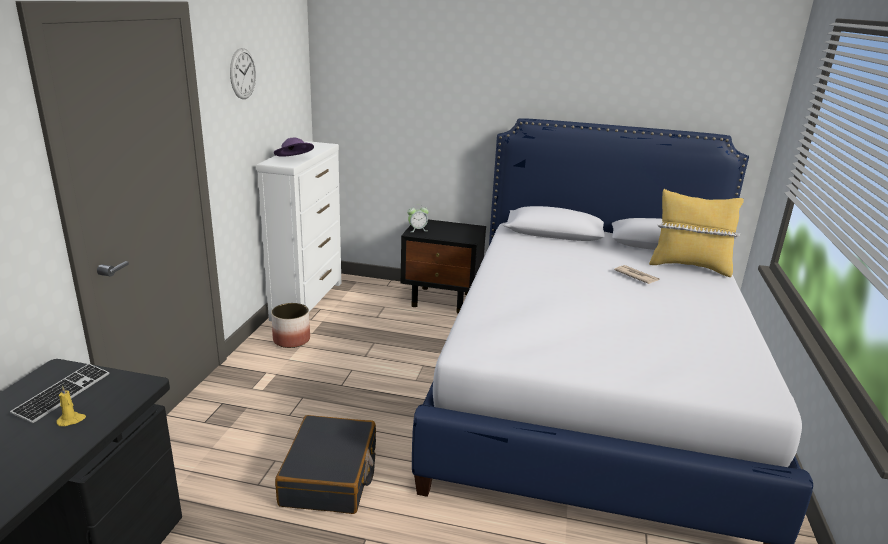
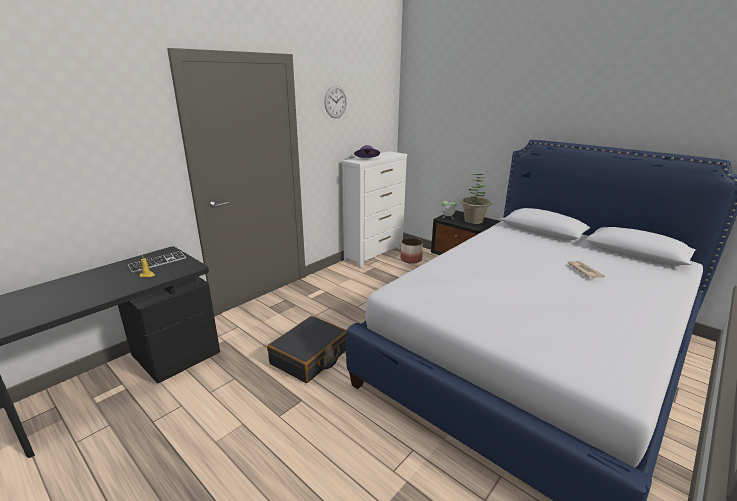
camera: 30 degrees right, 0 degrees up
planter [271,303,310,348] -> planter moved to [401,238,423,264]
yellow pillow [649,189,744,277] -> none
none -> potted plant [460,174,492,224]

